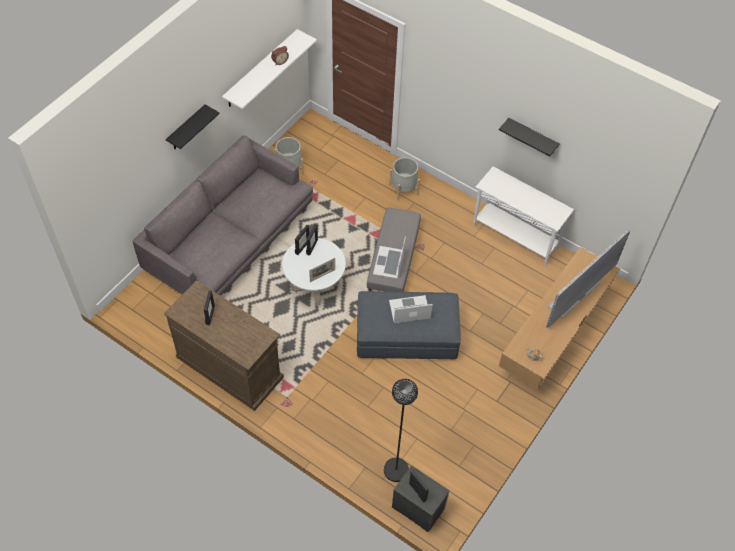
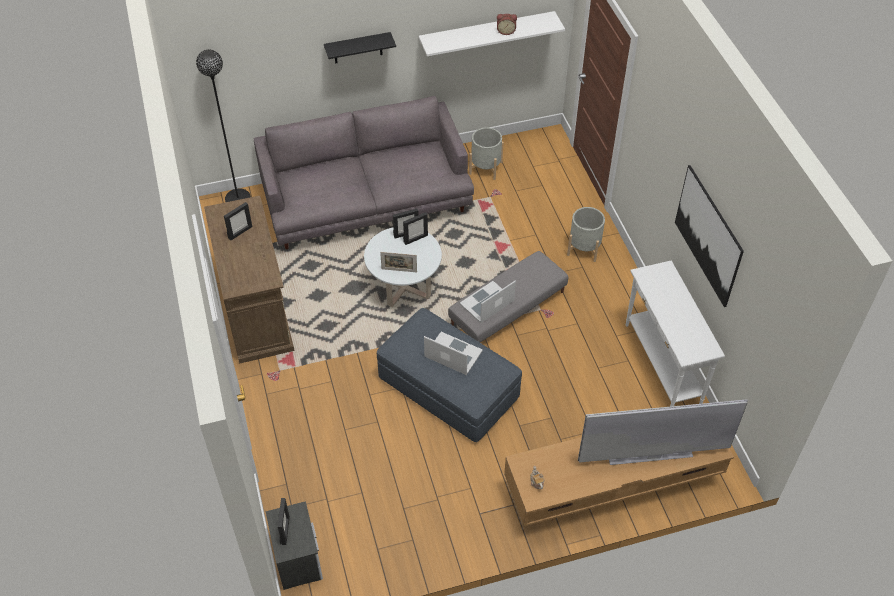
camera: 40 degrees right, 5 degrees down
black floor lamp [384,379,418,482] -> black floor lamp moved to [196,50,251,202]
black shelf [499,118,560,156] -> picture [675,165,744,307]

